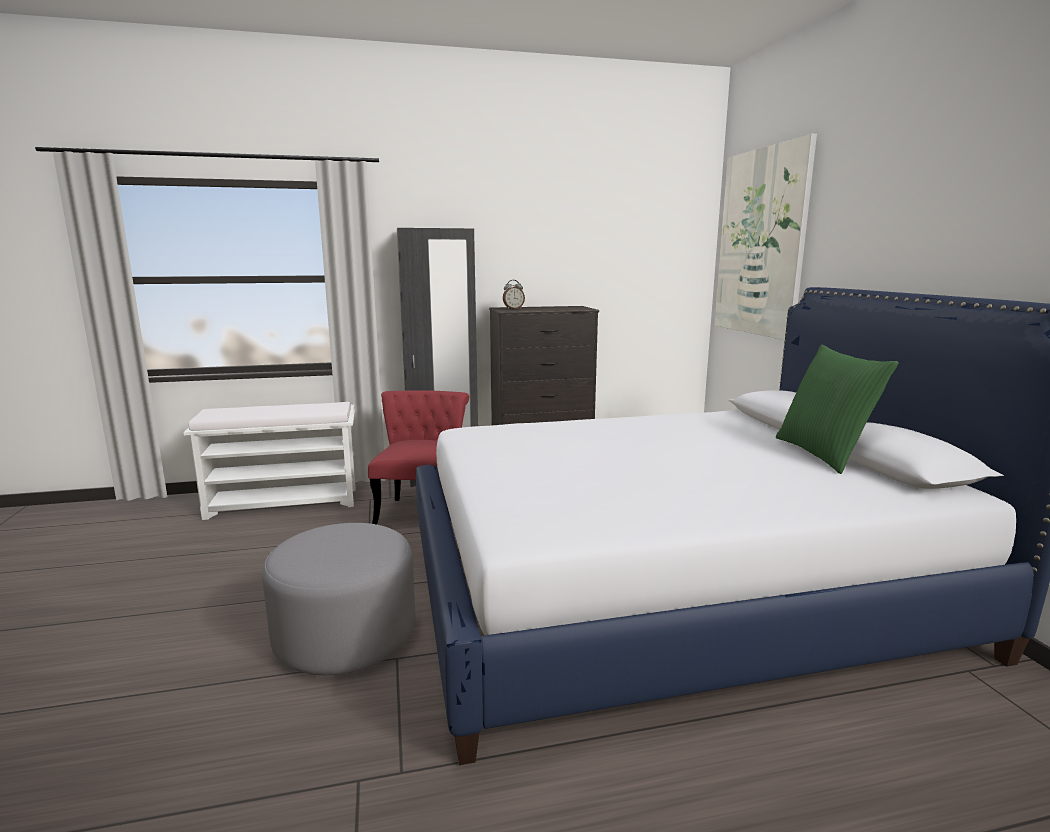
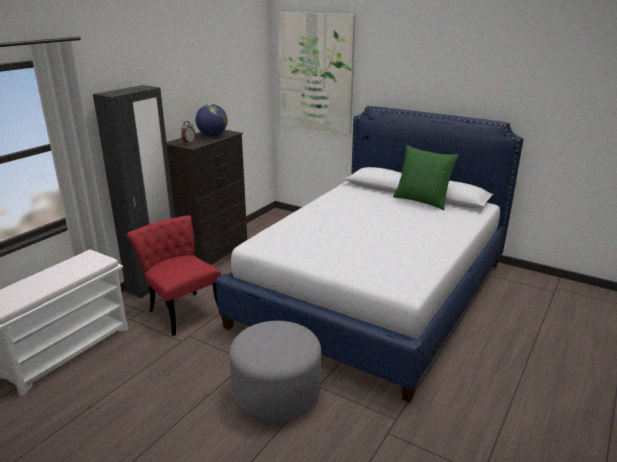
camera: 45 degrees left, 10 degrees up
none -> globe [196,104,228,136]

